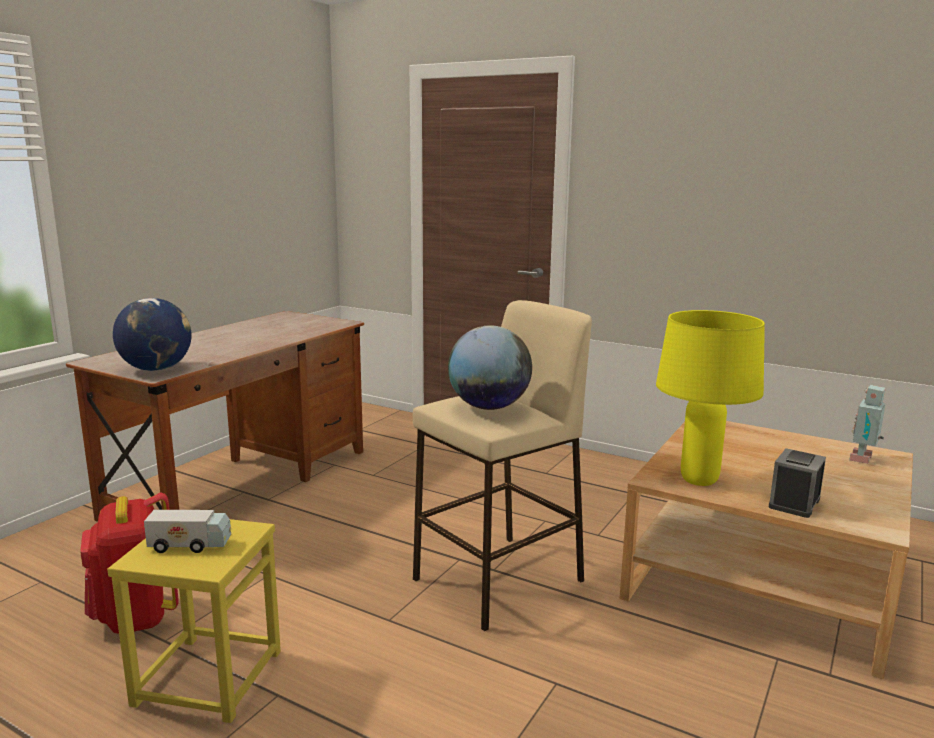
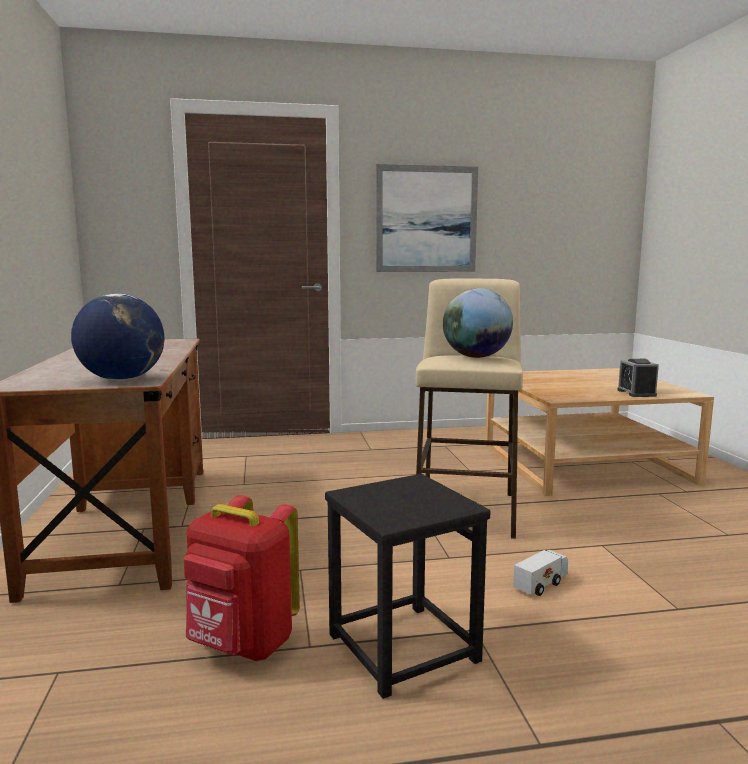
camera: 40 degrees left, 5 degrees down
yellow stool [107,519,281,723] -> black stool [325,474,490,699]
toy truck [144,510,231,553] -> toy truck moved to [513,550,568,596]
yellow table lamp [656,310,765,486] -> none
toy robot [849,385,886,464] -> none
none -> picture [376,164,478,272]

